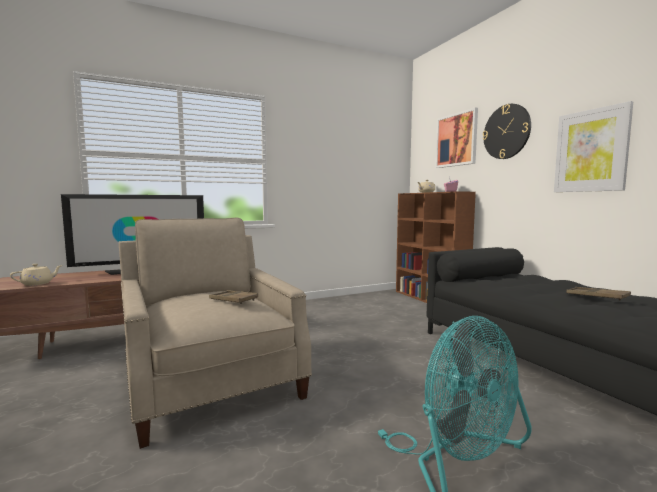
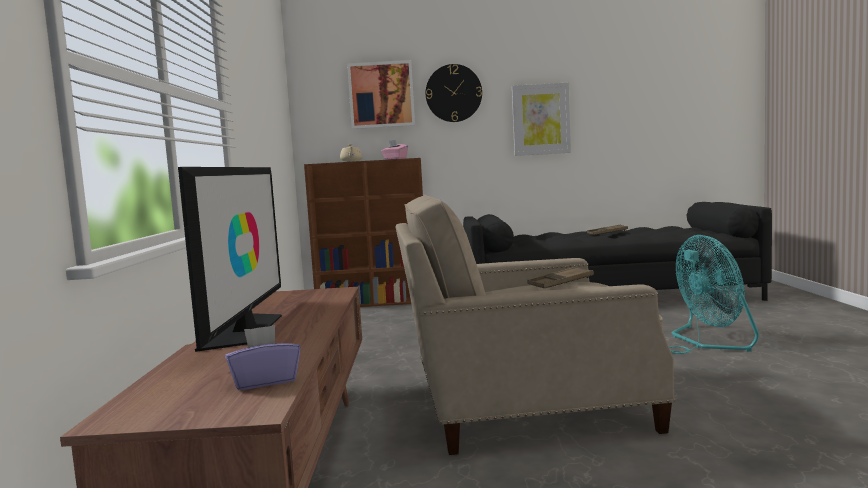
camera: 65 degrees left, 0 degrees up
beige teapot [10,264,63,286] -> purple tissue box [225,325,301,390]

